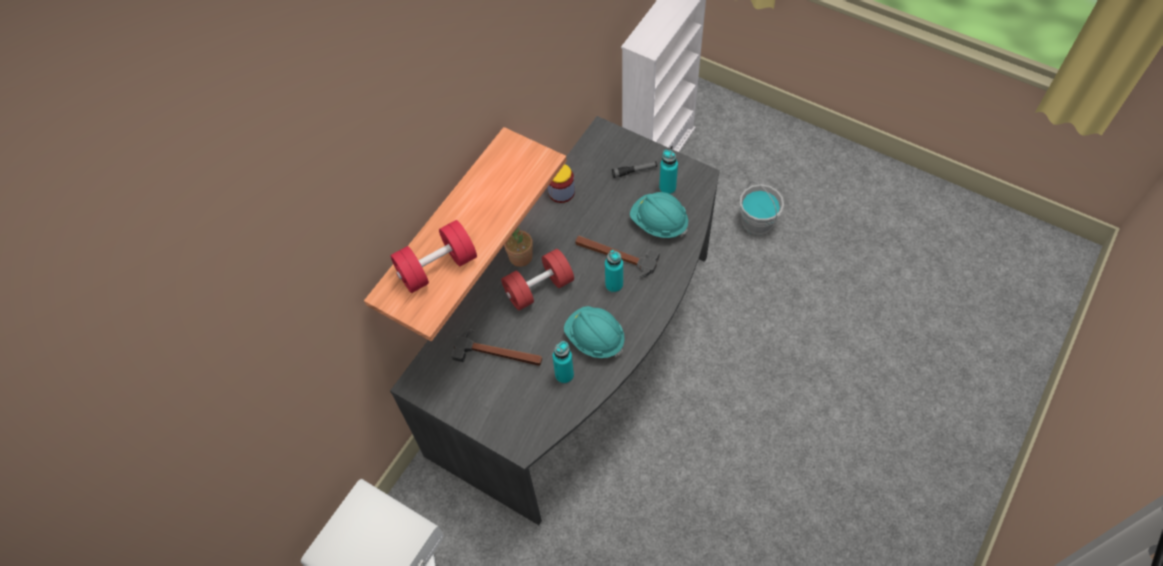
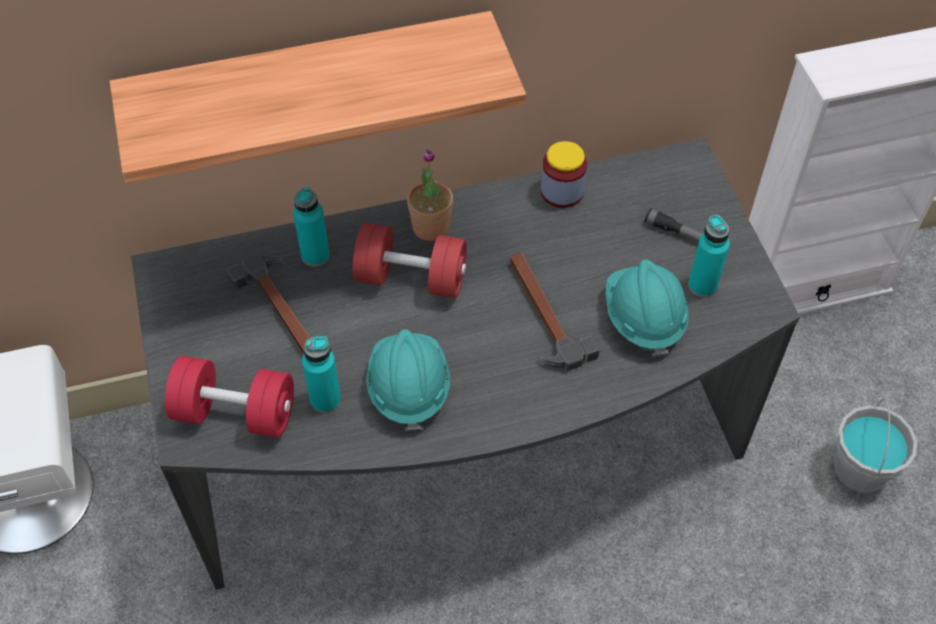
camera: 40 degrees right, 5 degrees down
red dumbbell [390,220,477,293] -> red dumbbell moved to [165,356,294,438]
turquoise bottle [605,250,623,293] -> turquoise bottle moved to [293,187,330,267]

